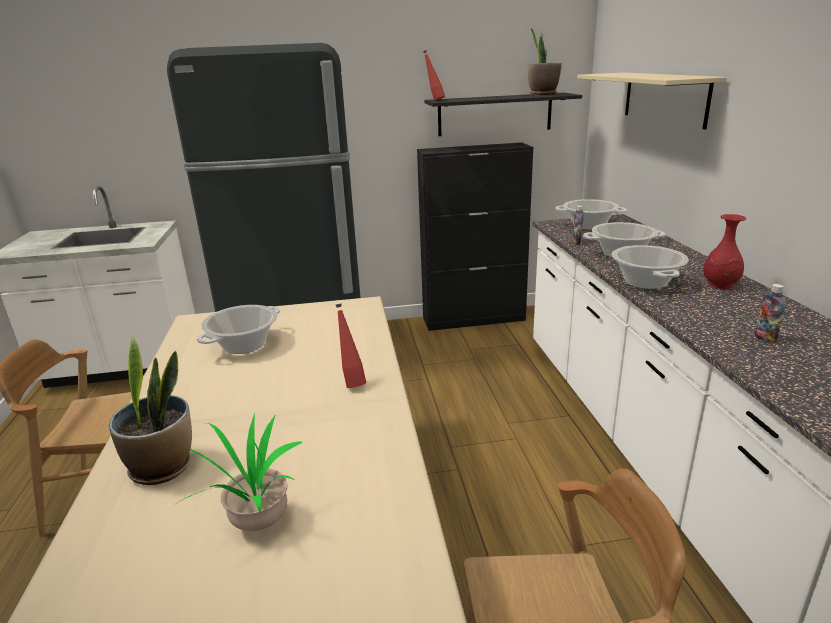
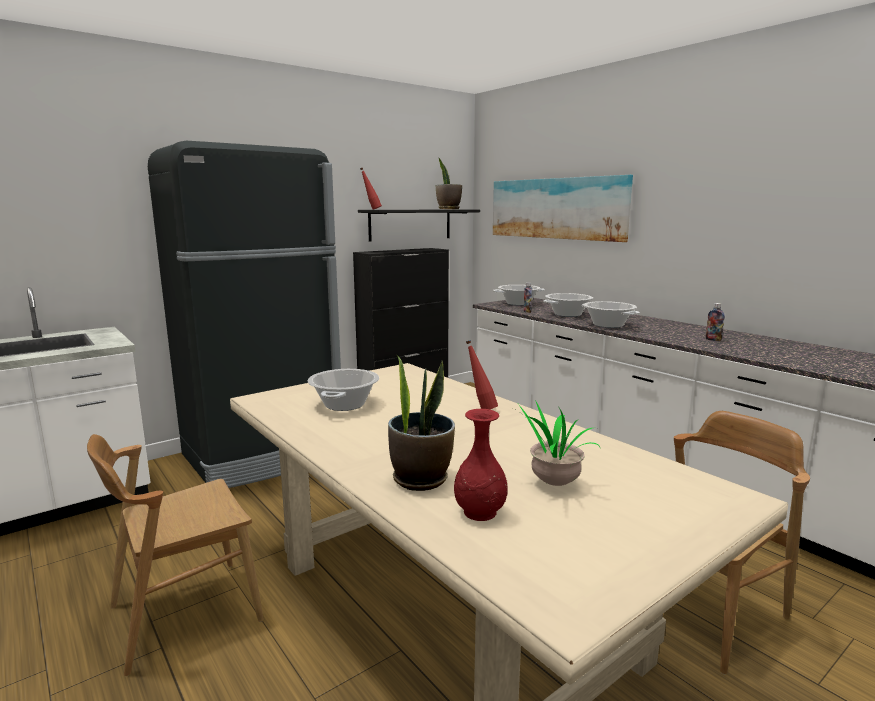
camera: 30 degrees left, 10 degrees down
beige shelf [577,73,727,130] -> picture [493,175,633,242]
red vase [703,214,746,289] -> red vase moved to [454,409,508,521]

